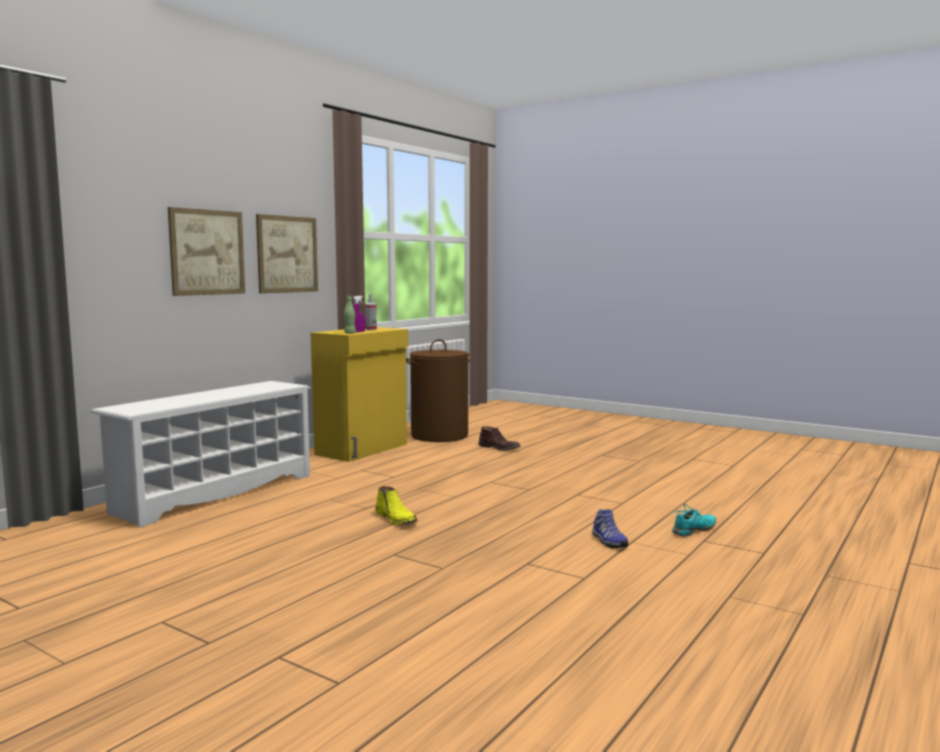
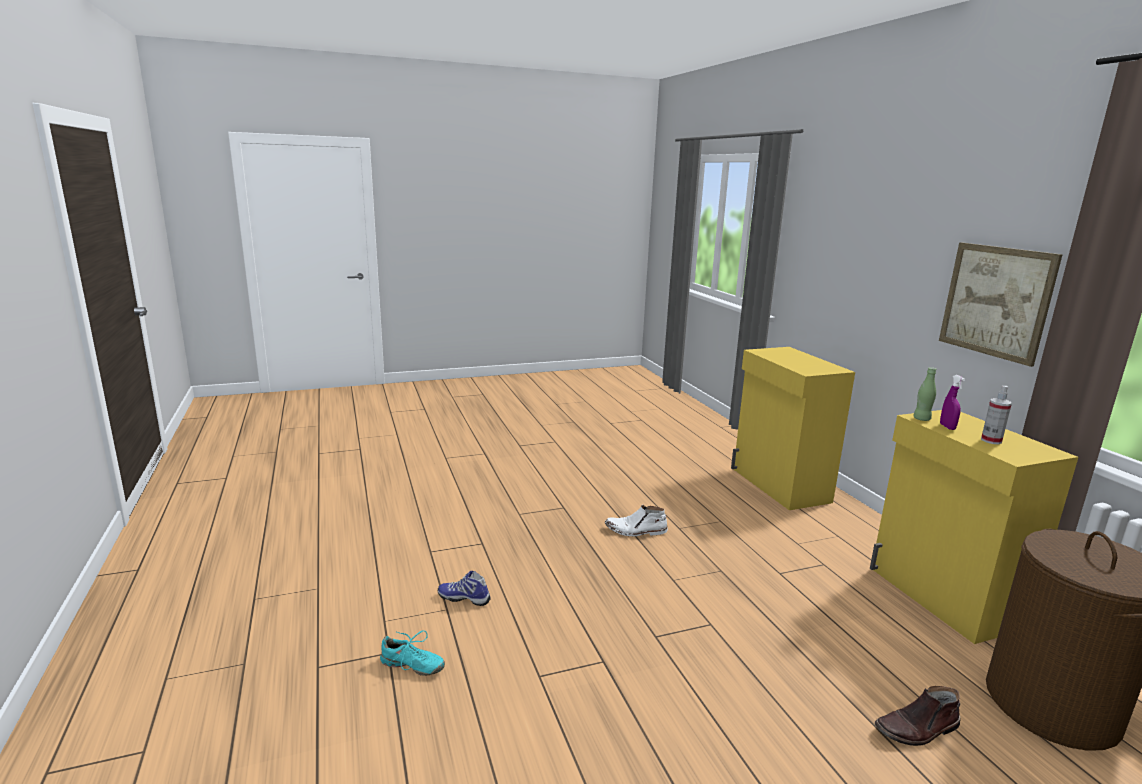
camera: 125 degrees right, 10 degrees up
white shoe rack [90,381,311,528] -> yellow cabinet [731,347,855,510]
picture [168,207,245,296] -> none
yellow boot [375,486,417,525] -> white boot [605,505,668,536]
turquoise shoe [672,503,716,537] -> turquoise shoe turned 75 degrees counterclockwise [380,630,445,676]

